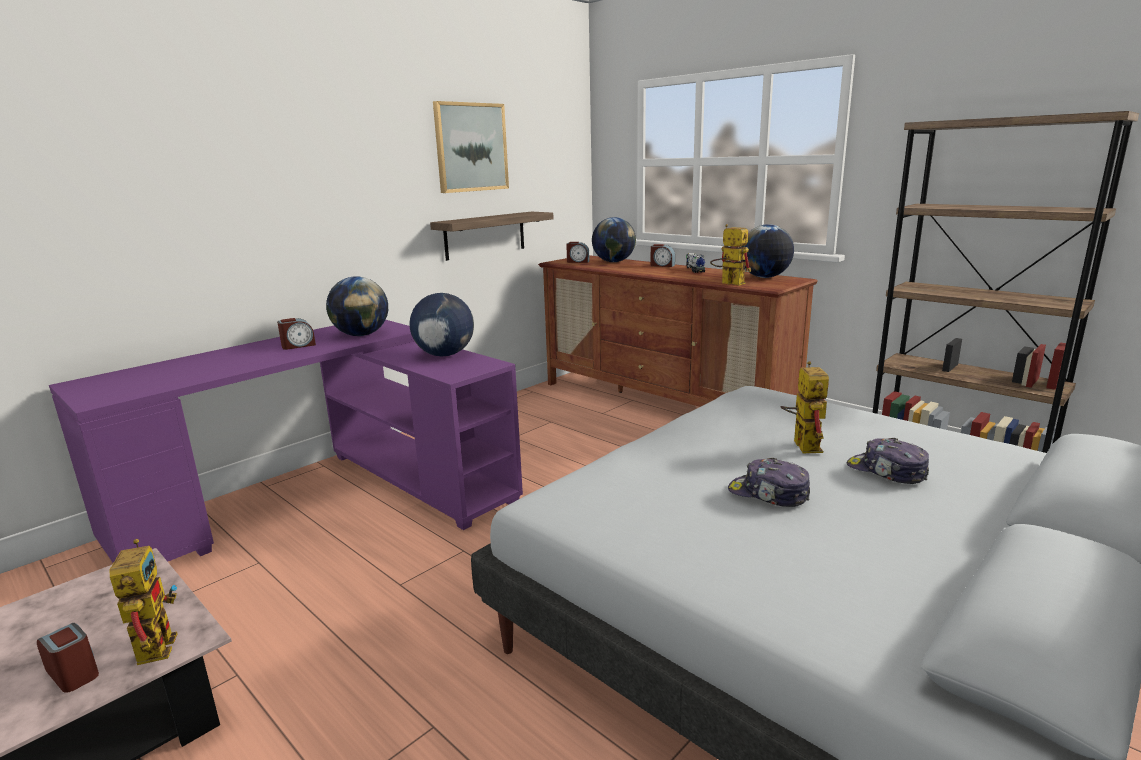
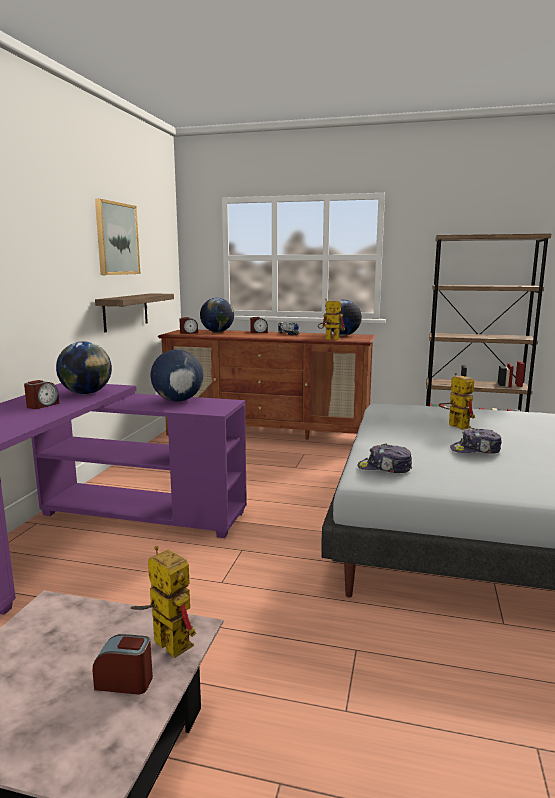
camera: 30 degrees left, 5 degrees down
cap [847,438,929,484] -> cap moved to [357,443,412,473]

